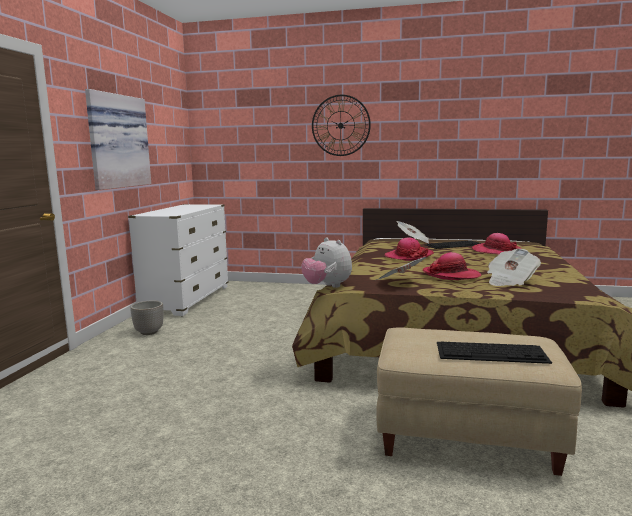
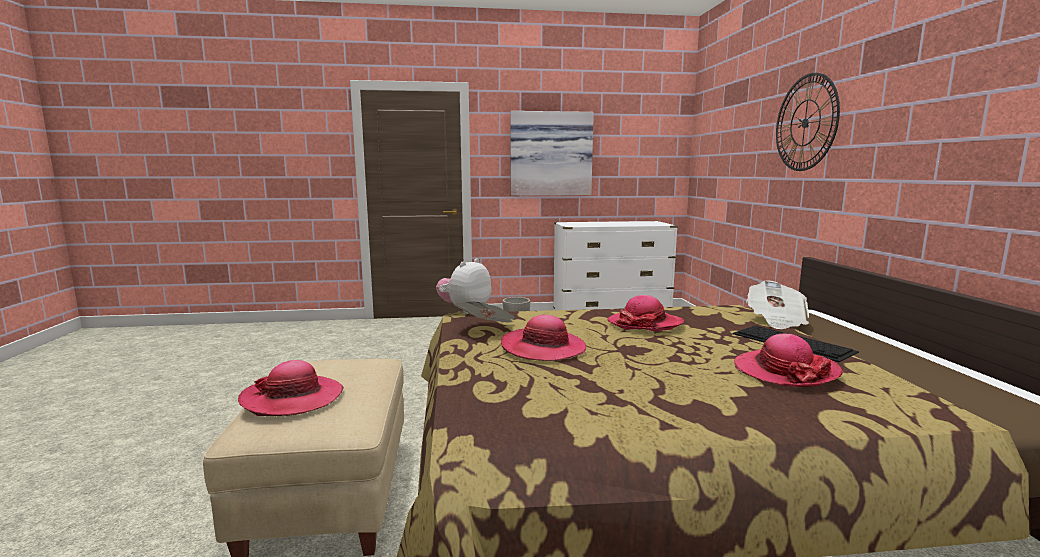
camera: 70 degrees right, 0 degrees up
keyboard [437,342,552,364] -> hat [238,360,344,416]
newspaper [487,249,541,286] -> none

